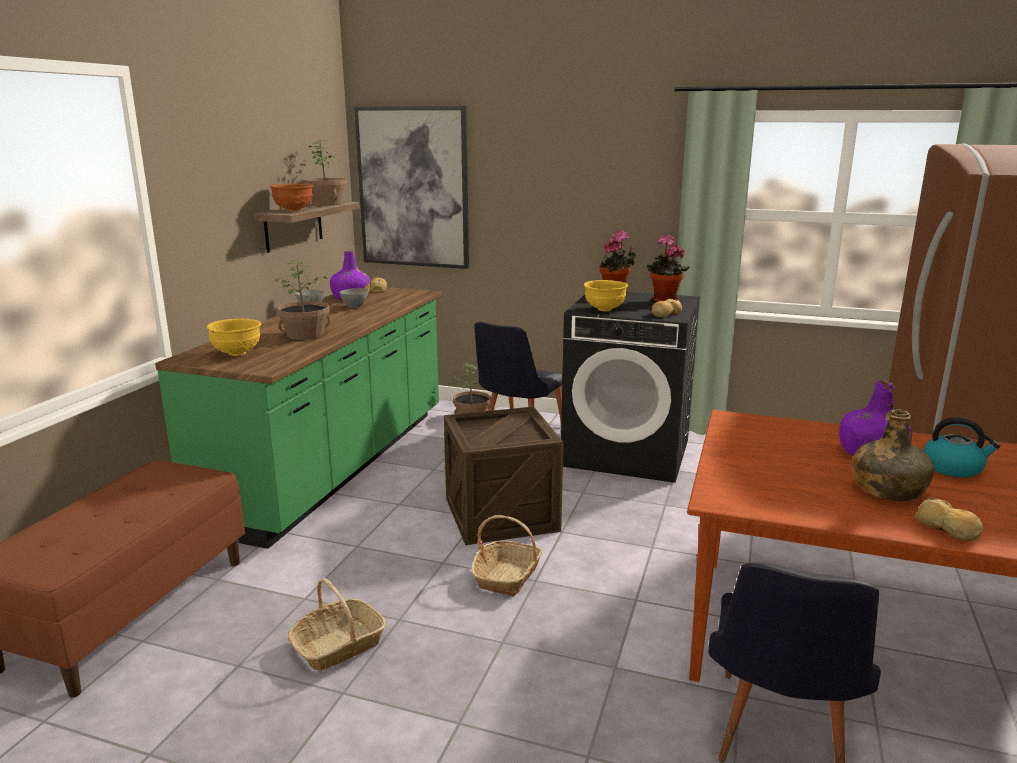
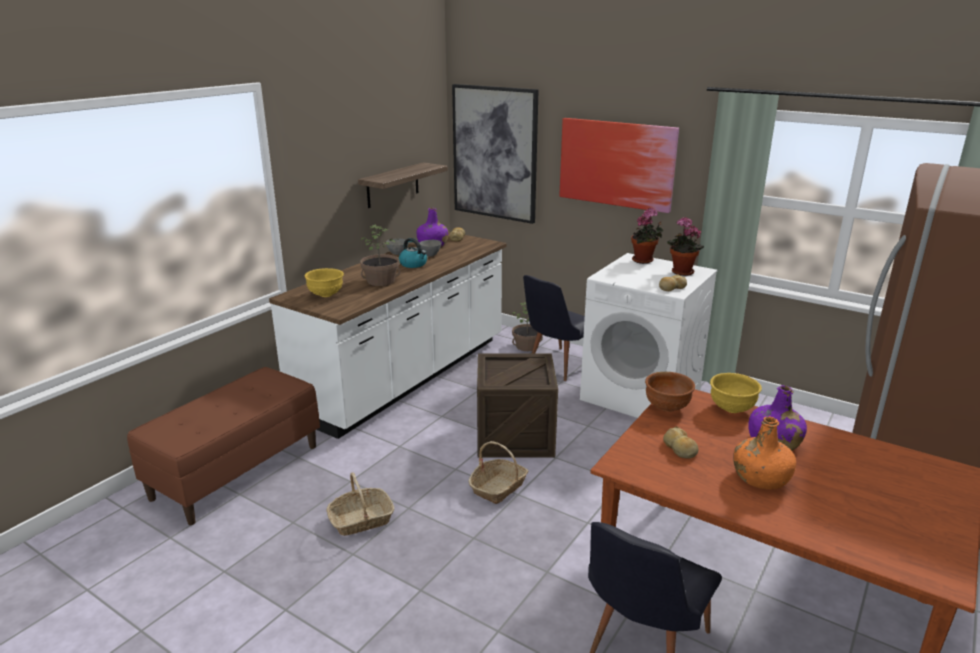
camera: 15 degrees right, 5 degrees up
green counter [155,287,441,549] -> white counter [269,232,507,439]
brown bowl [270,183,313,211] -> brown bowl moved to [645,372,695,412]
potted plant [304,139,347,206] -> none
black washing machine [561,292,700,483] -> white washing machine [580,253,718,418]
yellow bowl [584,280,628,311] -> yellow bowl moved to [710,373,762,413]
green bottle [852,410,935,501] -> orange bottle [733,417,796,490]
bread [915,497,984,541] -> bread moved to [663,426,698,459]
kettle [923,417,1001,477] -> kettle moved to [399,238,427,268]
none -> picture [559,118,679,213]

